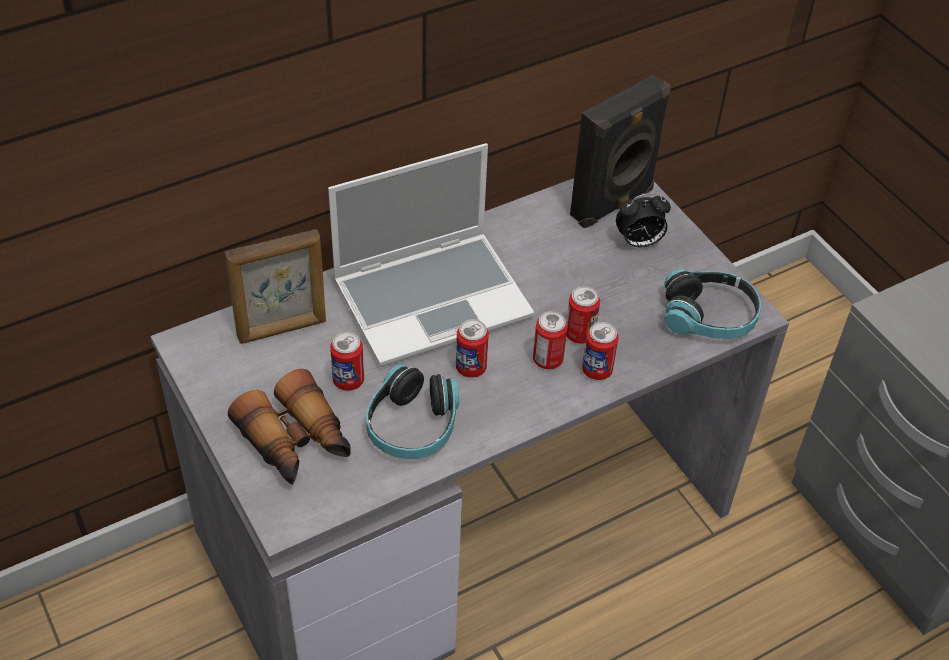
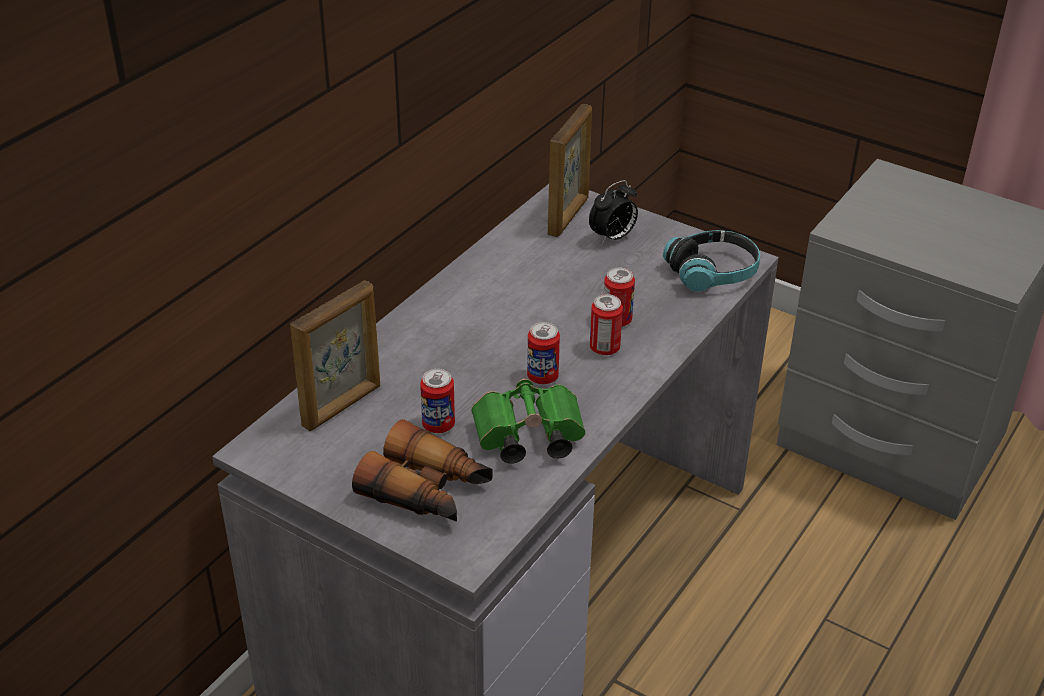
camera: 25 degrees left, 10 degrees down
laptop [328,143,535,367] -> none
headphones [366,365,459,459] -> green binoculars [471,379,585,463]
black speaker [570,75,671,228] -> picture frame [547,104,592,237]
can [582,322,619,380] -> none

